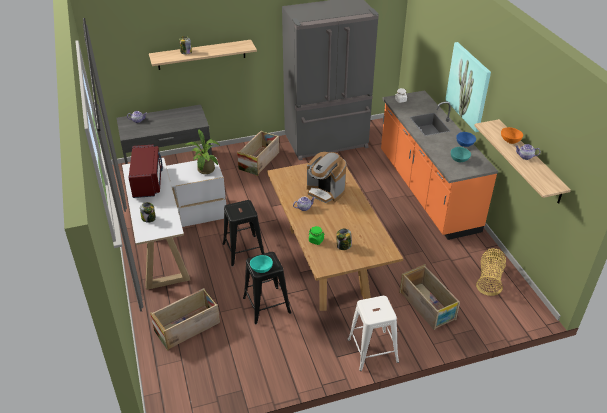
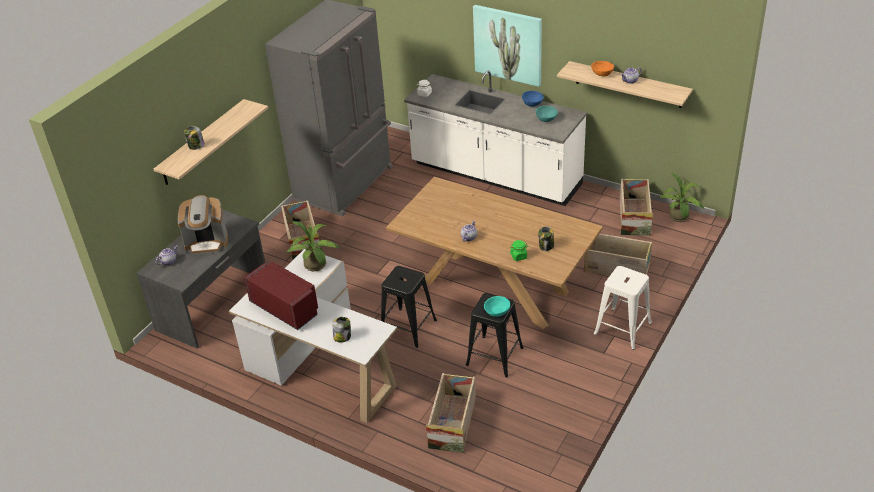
camera: 40 degrees left, 0 degrees up
coffee machine [307,152,346,203] -> coffee machine moved to [178,195,228,255]
orange counter [381,90,498,240] -> white counter [404,71,587,206]
basket [476,248,506,296] -> crate [620,179,653,236]
none -> potted plant [660,173,705,222]

